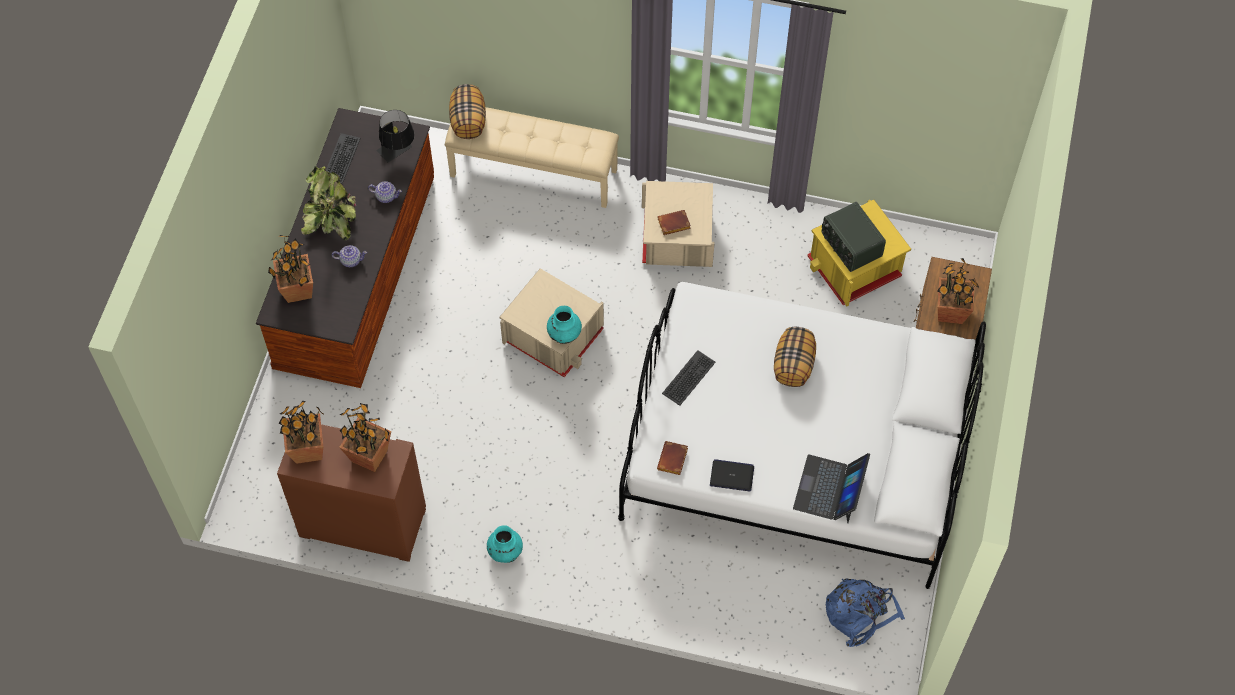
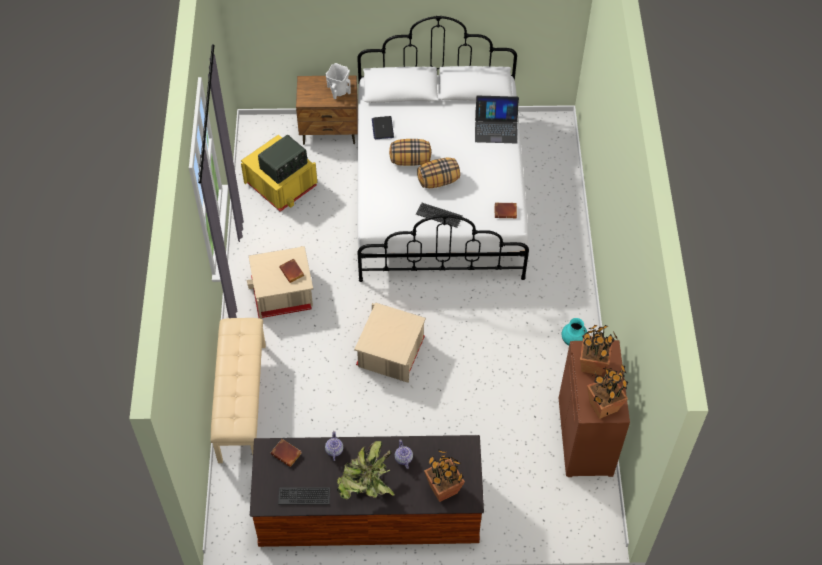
camera: 105 degrees left, 5 degrees down
black table lamp [376,110,414,163] -> brown book [270,439,301,467]
pillow [449,84,486,139] -> pillow moved to [417,157,460,188]
turquoise vase [547,306,582,344] -> none
laptop [710,459,754,492] -> laptop moved to [372,116,394,139]
blue backpack [826,578,905,647] -> none
potted plant [937,258,979,324] -> white vase [326,63,351,99]

